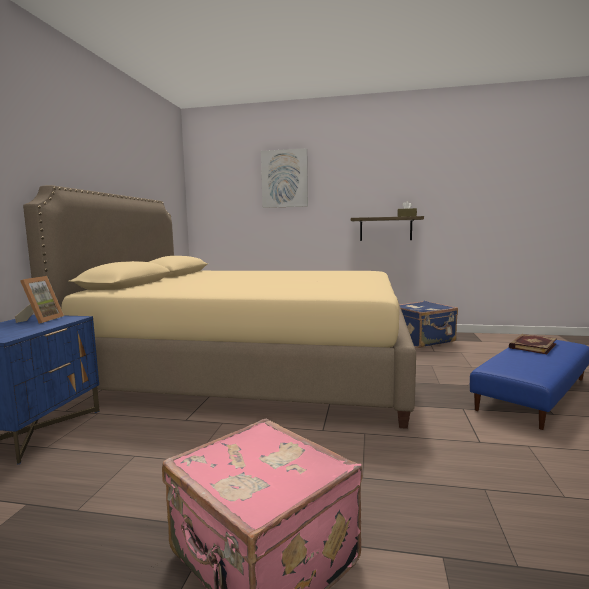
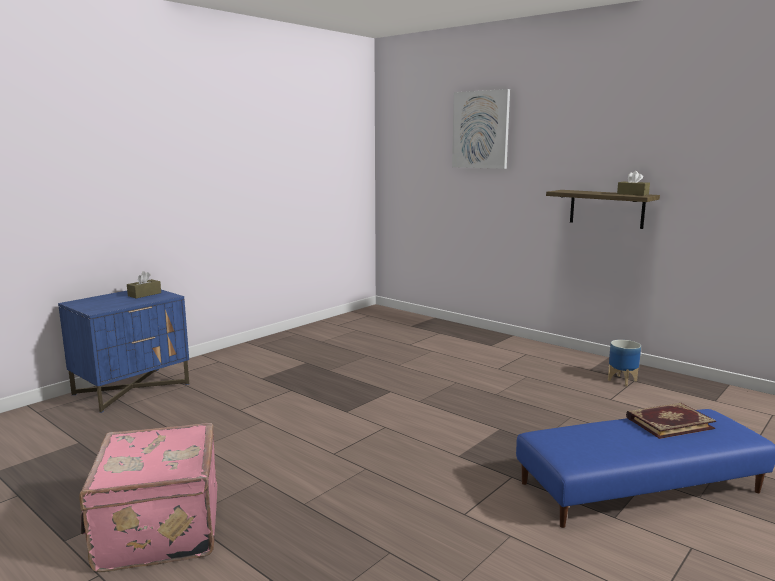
camera: 30 degrees right, 5 degrees up
picture frame [15,276,64,324] -> brown tissue box [127,271,161,298]
beige bed [23,185,416,429] -> none
blue suitcase [399,301,458,348] -> planter [608,340,641,386]

